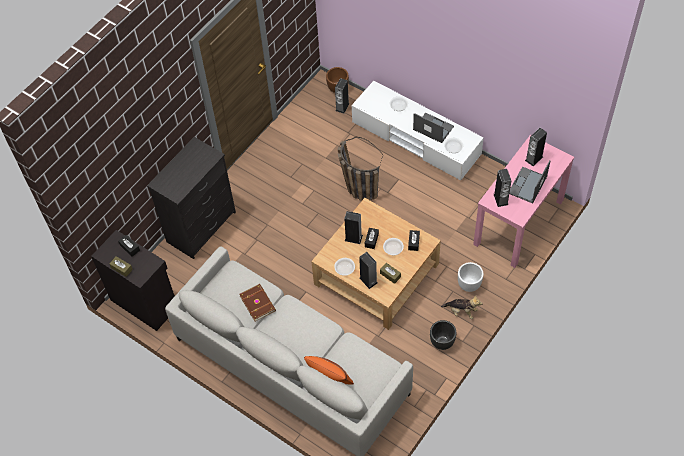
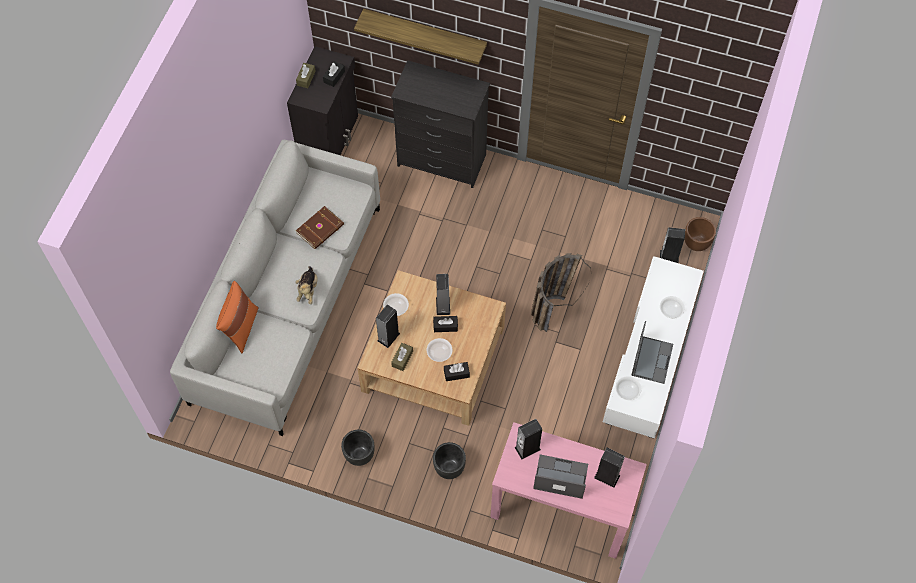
camera: 70 degrees right, 5 degrees up
plush toy [441,296,482,319] -> plush toy moved to [295,266,318,304]
white planter [458,262,484,292] -> black planter [433,442,466,479]
none -> shelf [354,9,487,65]

